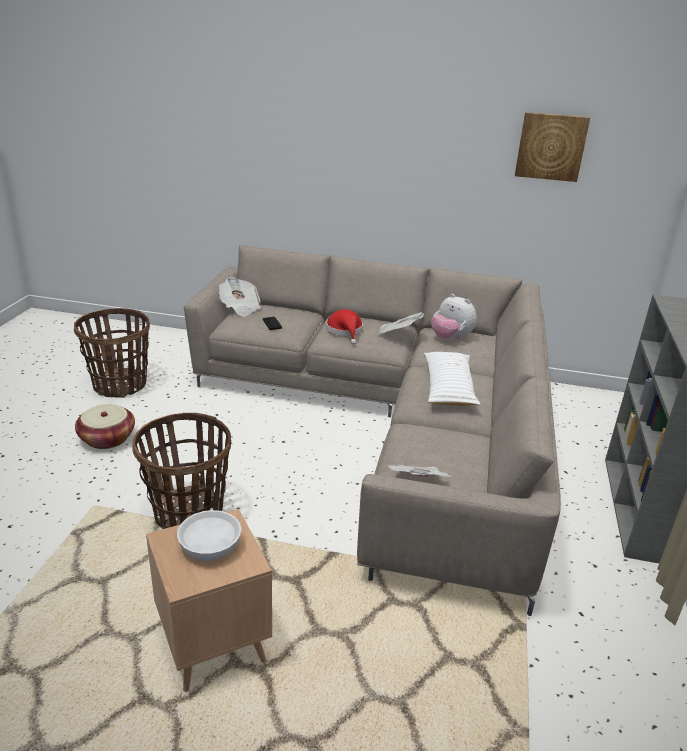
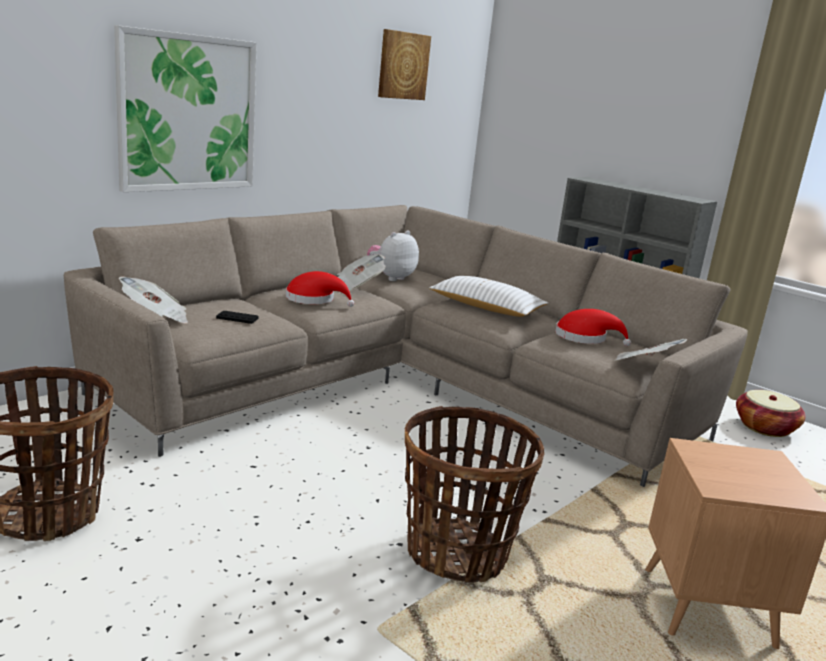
camera: 60 degrees left, 10 degrees down
basket [75,404,135,449] -> basket moved to [736,390,806,437]
white bowl [177,510,241,562] -> none
plush toy [431,294,477,339] -> plush toy turned 150 degrees clockwise [367,230,419,281]
none -> picture [114,25,257,192]
none -> red hat [555,309,631,346]

